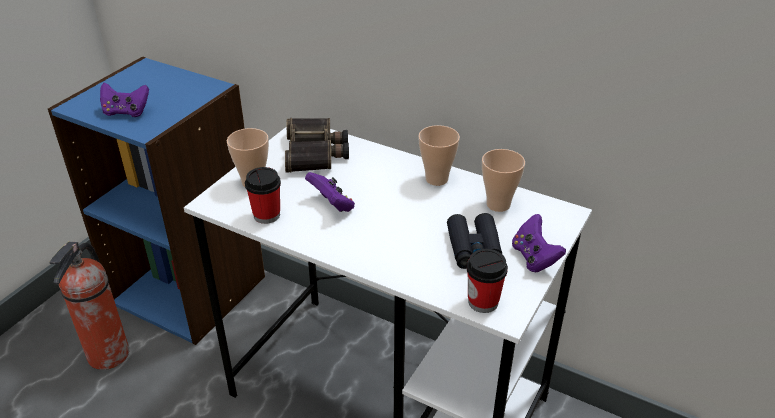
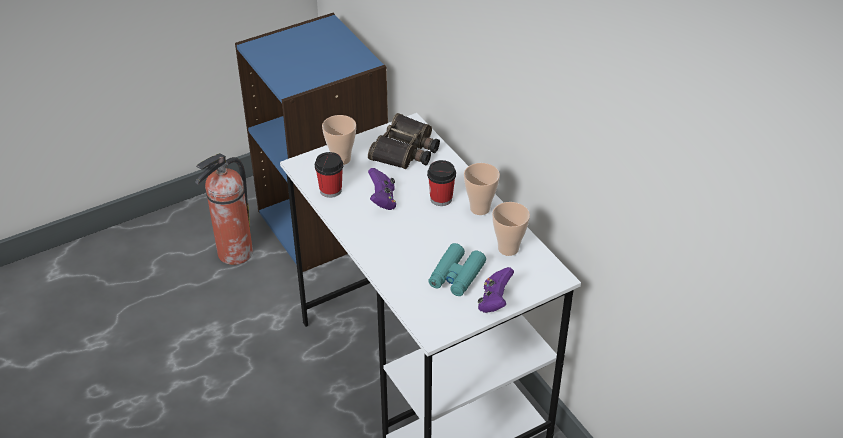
camera: 30 degrees right, 5 degrees up
purple game controller [100,83,149,117] -> none
black binoculars [447,213,502,269] -> turquoise binoculars [428,243,486,296]
cup [466,249,508,313] -> cup moved to [427,160,456,206]

